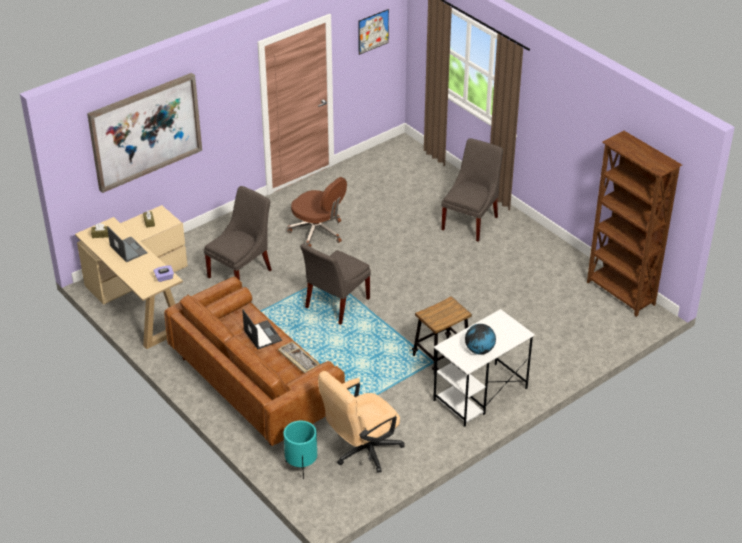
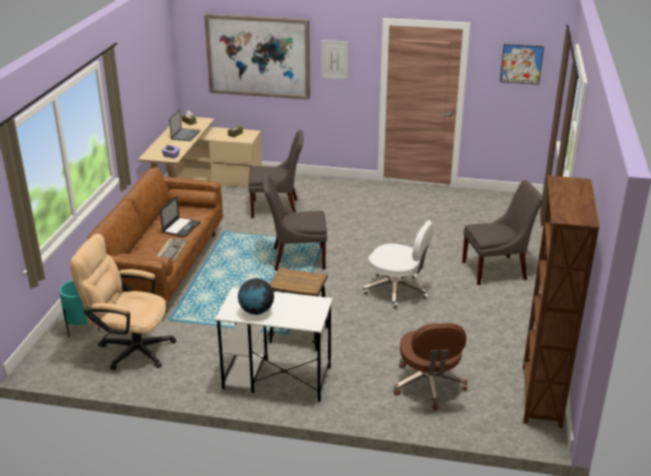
camera: 50 degrees right, 10 degrees down
brown office chair [287,177,347,247] -> brown office chair moved to [393,323,468,410]
none -> picture [321,40,348,80]
none -> white office chair [363,220,434,309]

